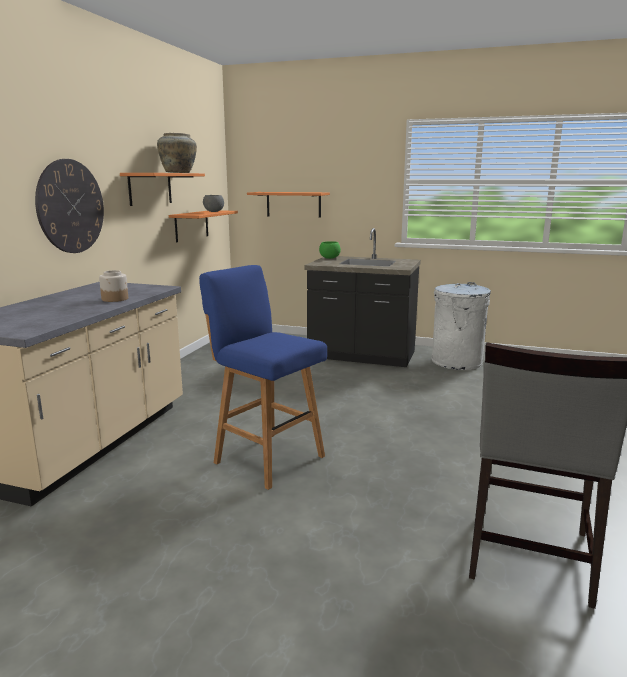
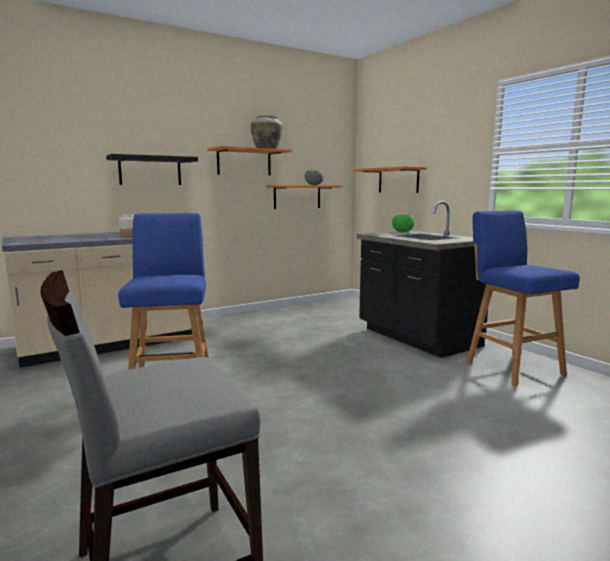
camera: 40 degrees right, 5 degrees down
wall clock [35,159,104,253] -> black shelf [106,154,198,185]
white trash can [432,282,491,370] -> blue stool [466,210,580,386]

